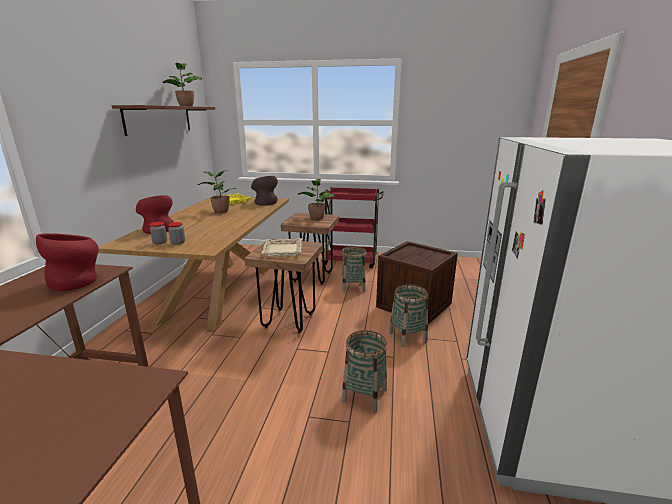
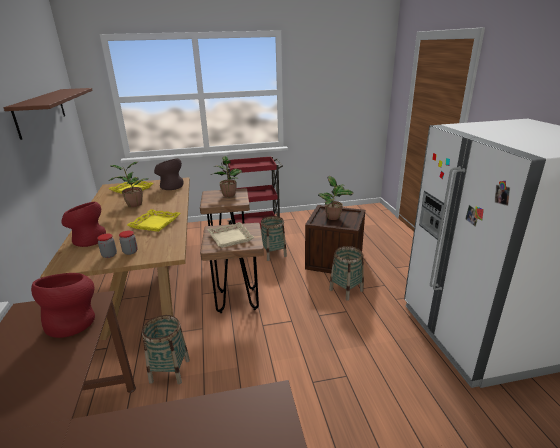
camera: 20 degrees left, 5 degrees up
potted plant [163,63,202,106] -> potted plant moved to [318,176,354,220]
basket [342,330,387,413] -> basket moved to [142,315,190,384]
none -> yellow tray [127,209,180,232]

